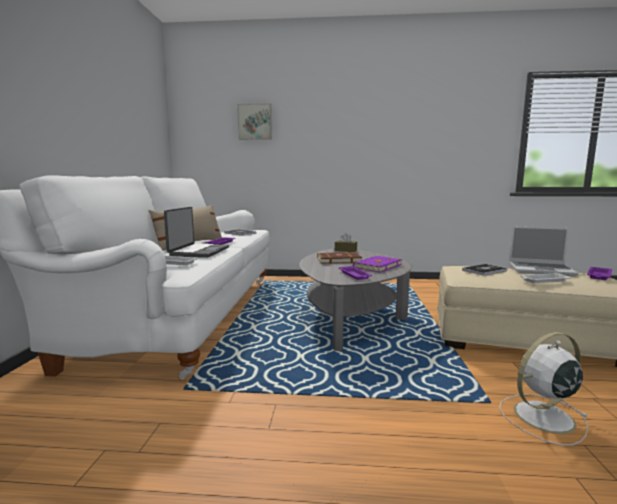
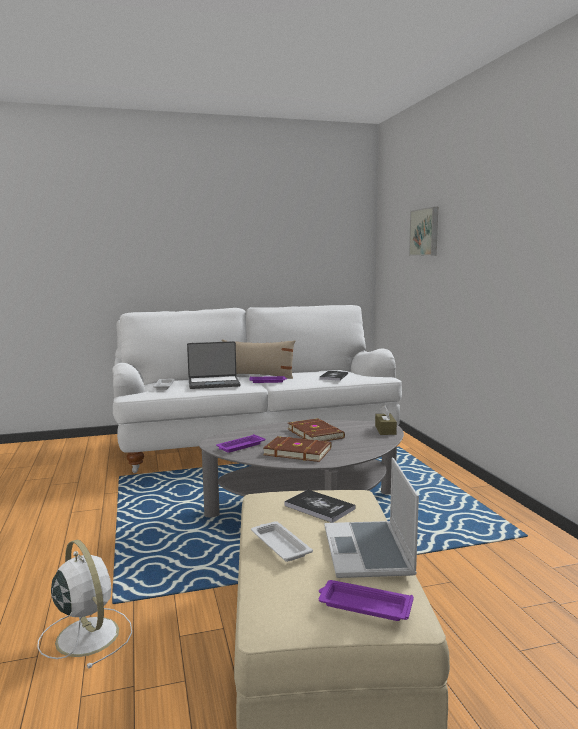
camera: 70 degrees right, 0 degrees up
purple book [353,256,402,273] -> brown book [263,436,331,462]

